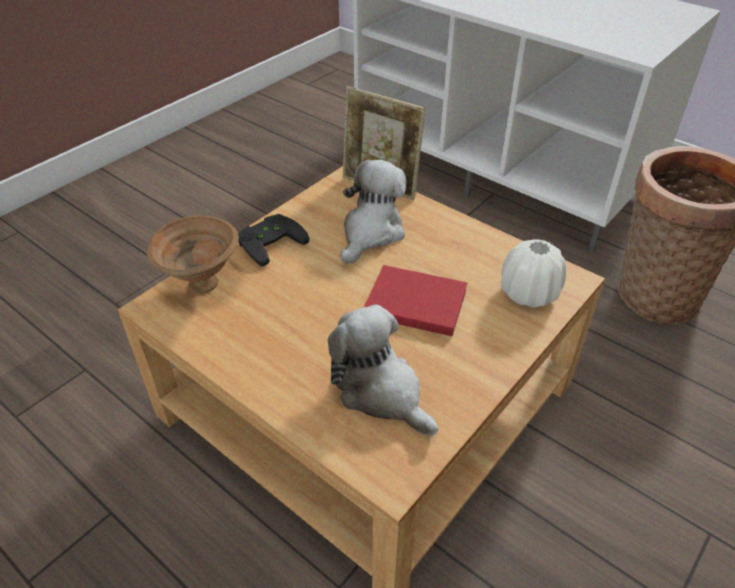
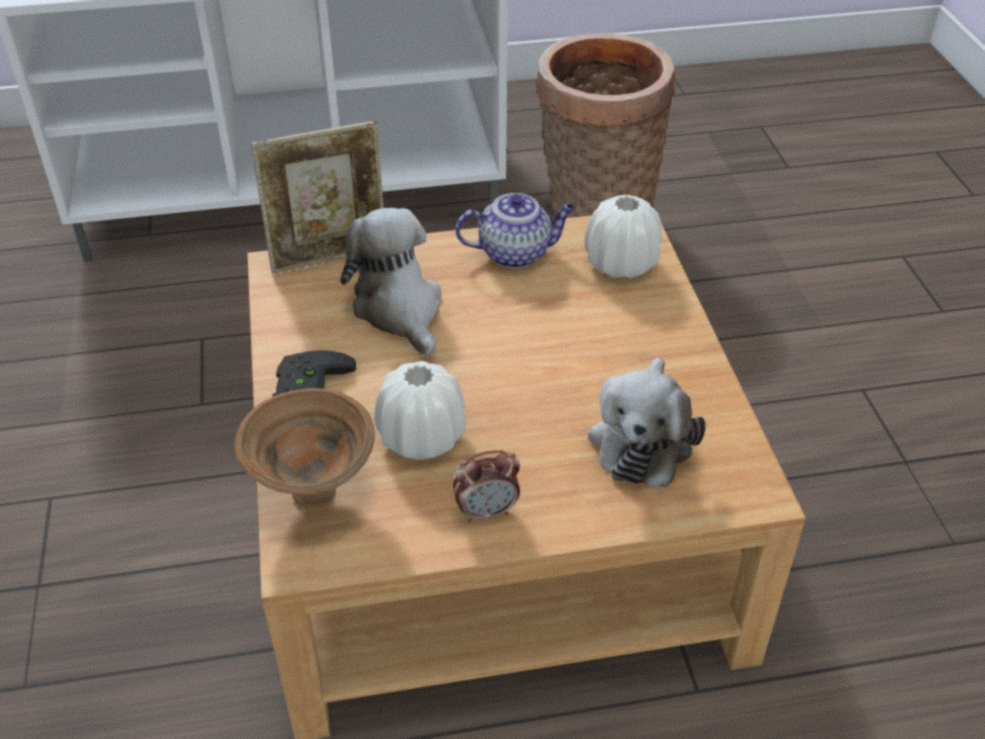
camera: 50 degrees left, 0 degrees up
plush toy [328,305,438,436] -> plush toy turned 75 degrees counterclockwise [588,358,706,487]
red book [364,265,467,336] -> none
none -> white vase [374,361,466,460]
none -> alarm clock [453,450,520,523]
none -> teapot [455,193,576,268]

